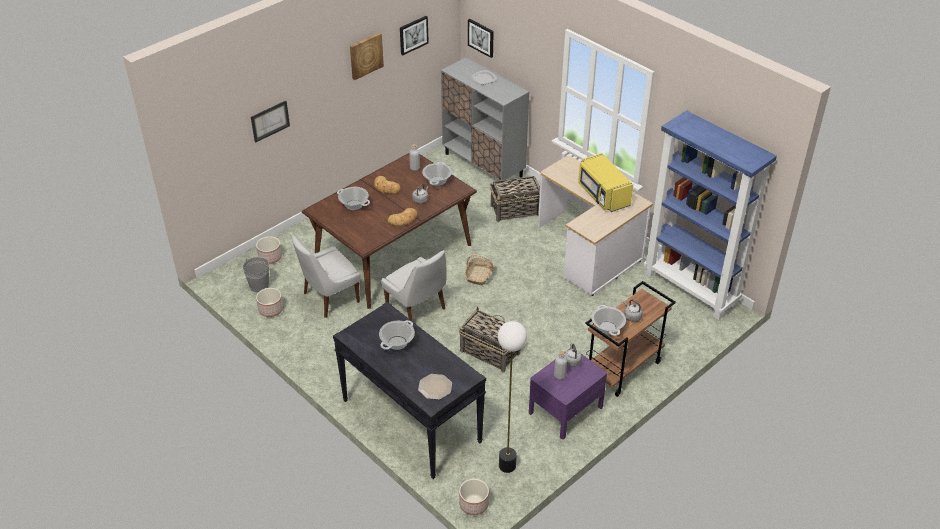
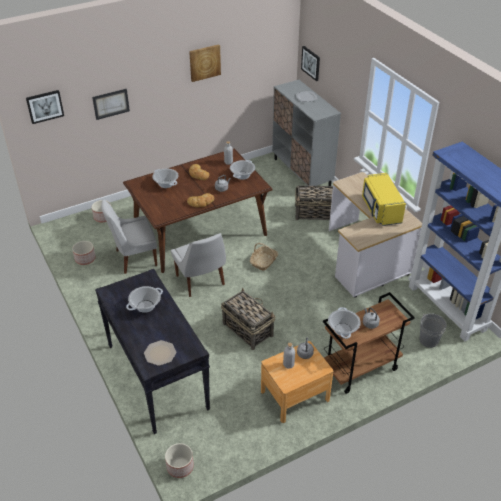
camera: 15 degrees right, 0 degrees up
grey bucket [243,257,269,292] -> grey bucket moved to [420,313,447,348]
picture [400,16,429,55] -> picture moved to [26,90,64,124]
floor lamp [498,321,527,473] -> none
purple nightstand [529,348,607,439] -> brown nightstand [261,341,333,423]

